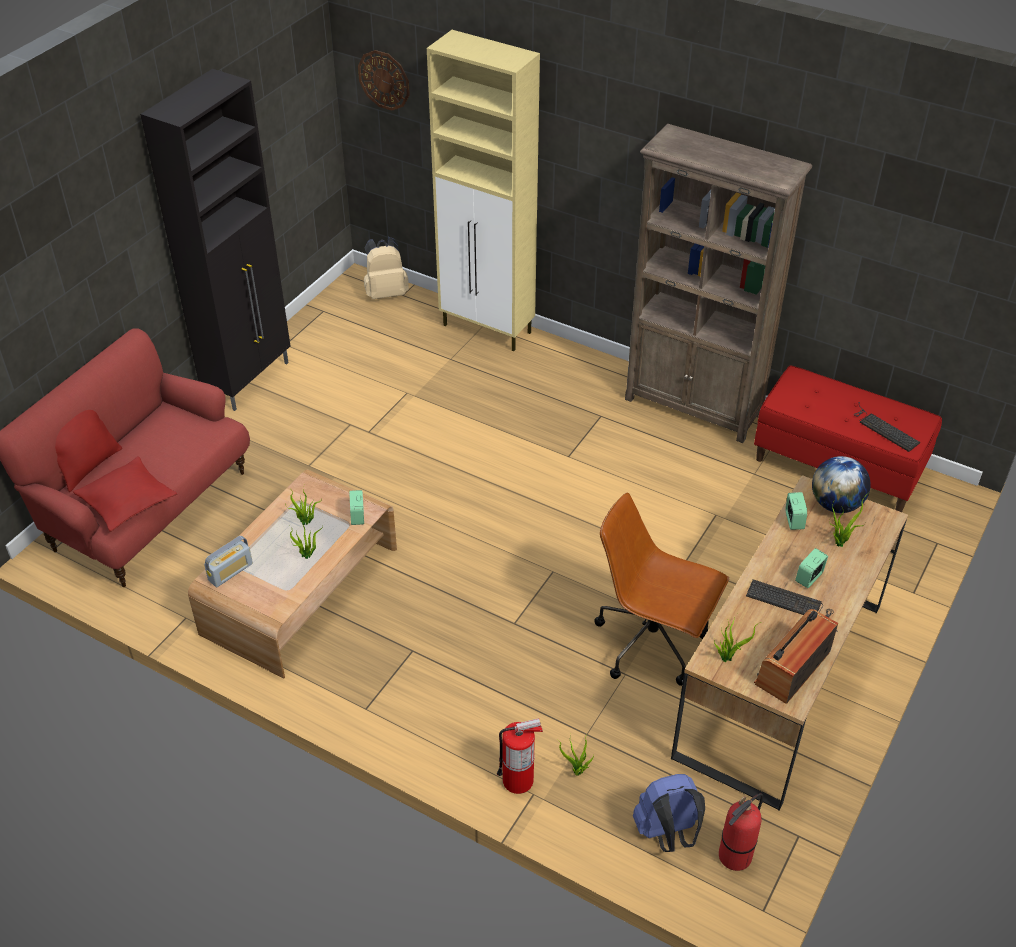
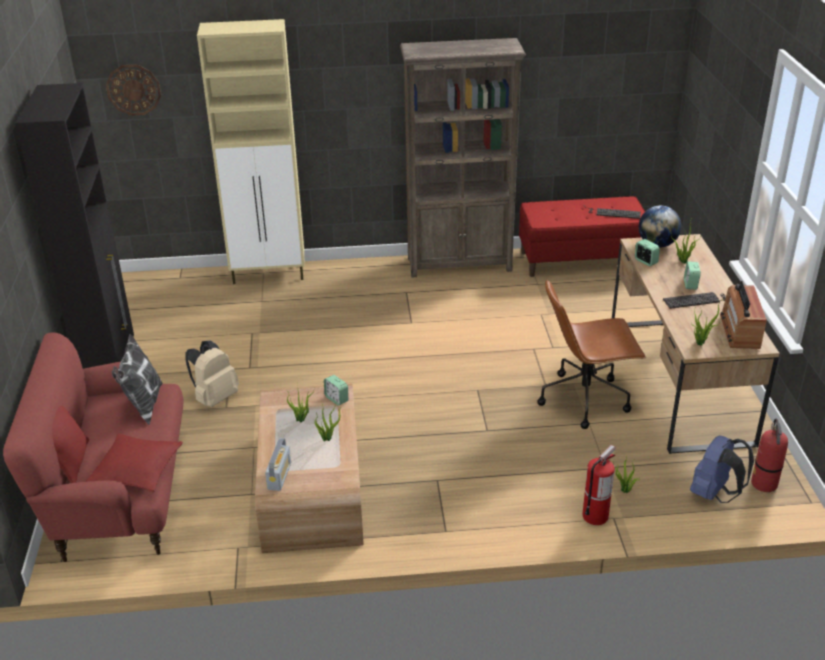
camera: 35 degrees left, 10 degrees down
beige backpack [364,237,409,299] -> beige backpack moved to [185,341,239,407]
none -> pillow [112,334,163,425]

